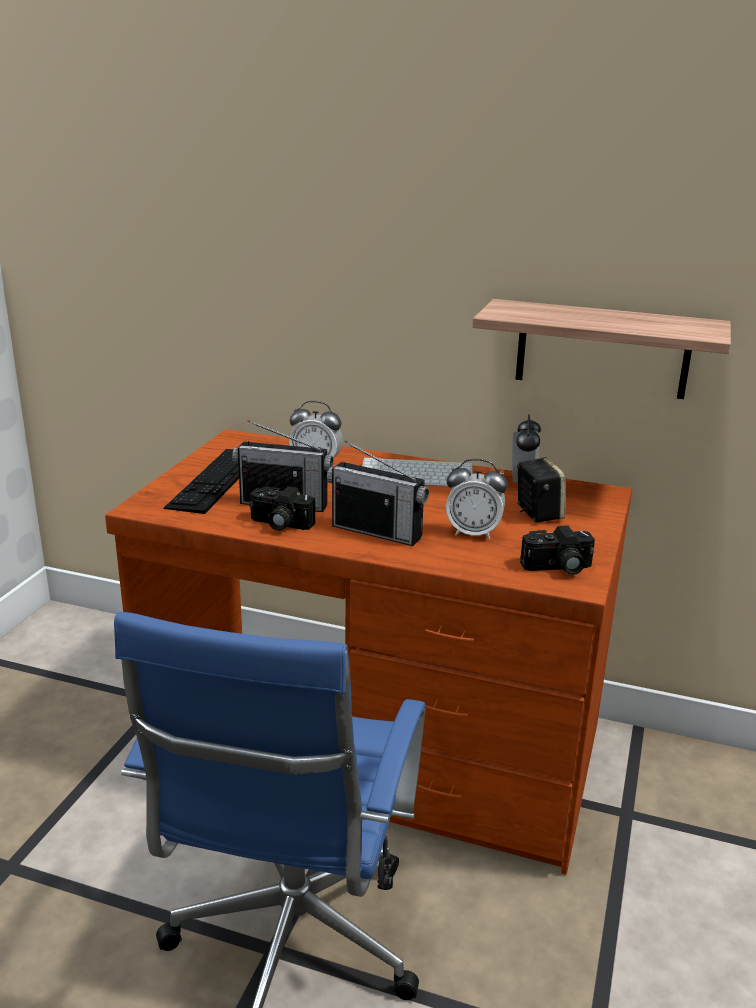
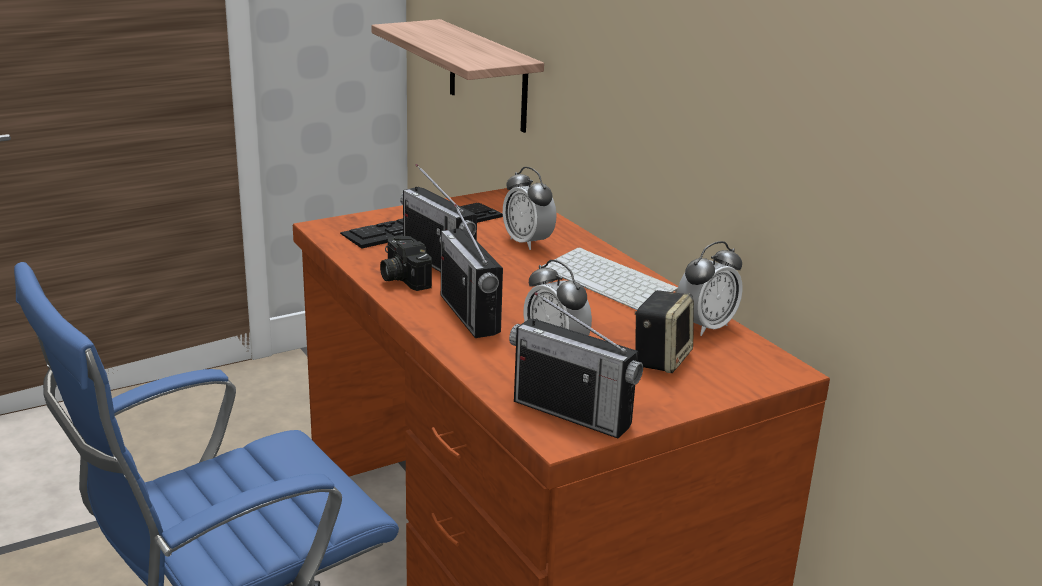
camera: 40 degrees right, 0 degrees up
shelf [472,299,731,399] -> shelf moved to [371,19,544,133]
camera [520,525,595,575] -> radio [509,292,643,438]

